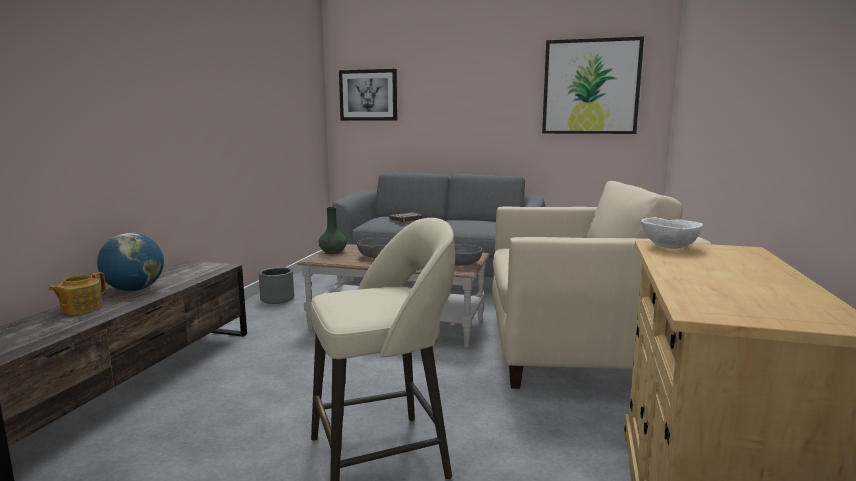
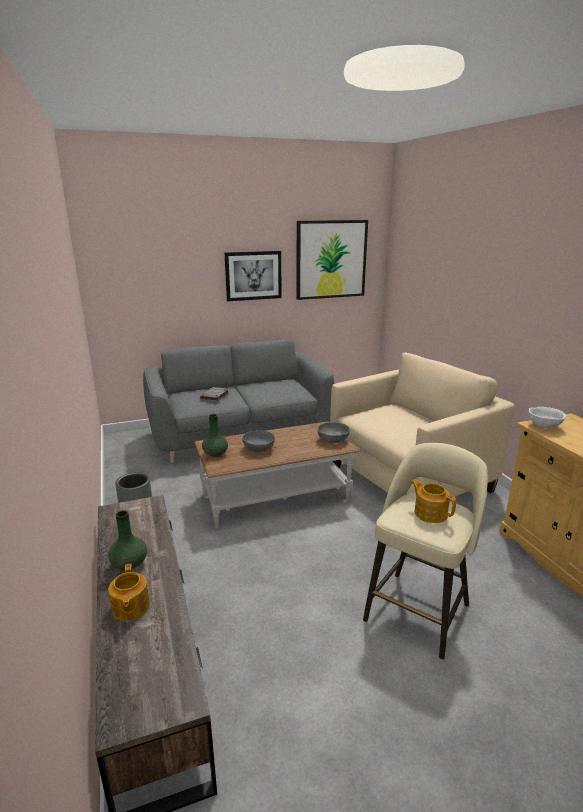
camera: 35 degrees left, 10 degrees up
globe [97,233,164,291] -> green vase [108,510,147,570]
picture [339,69,397,121] -> picture moved to [225,251,282,301]
none -> teapot [411,479,456,523]

